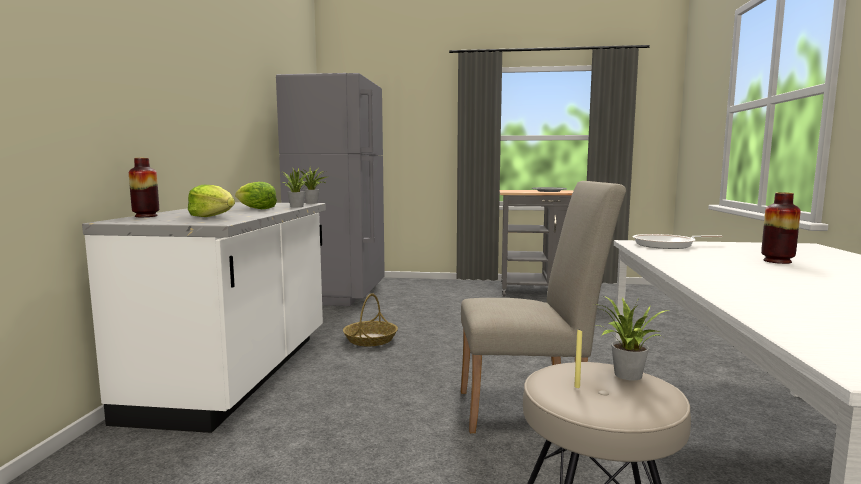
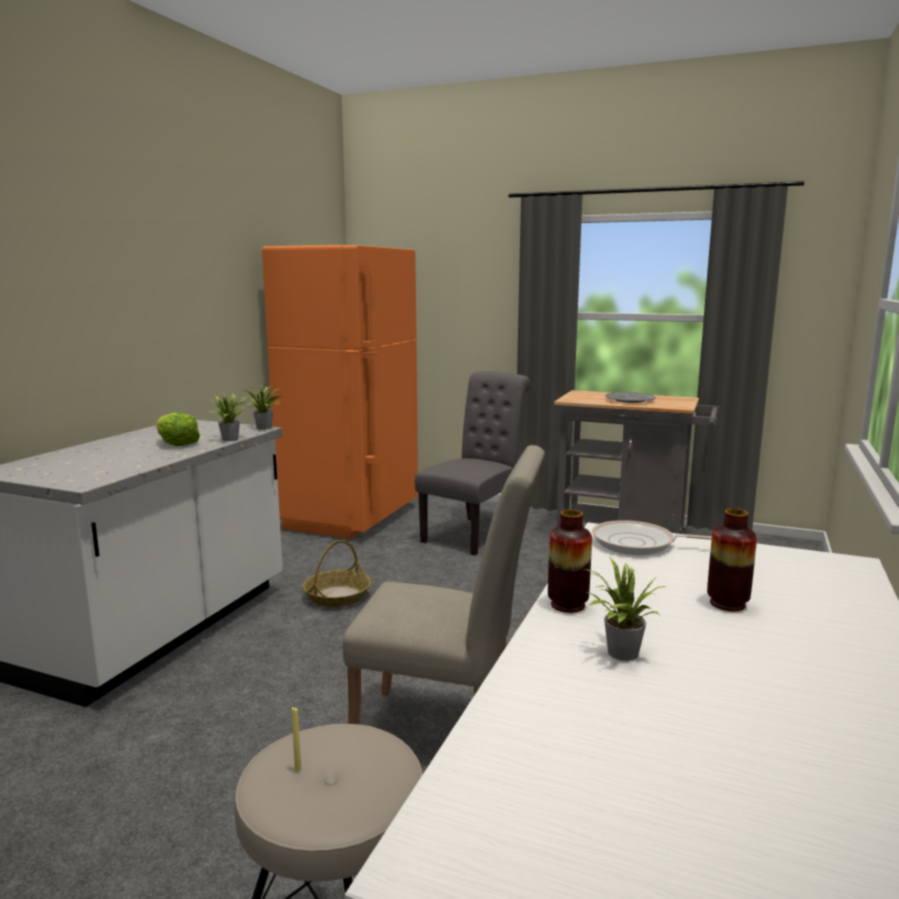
camera: 15 degrees right, 5 degrees up
vase [129,158,159,217] -> vase moved to [548,509,592,613]
lettuce [188,185,235,217] -> none
grey fridge [276,73,385,306] -> orange fridge [262,245,418,539]
potted plant [594,296,668,381] -> potted plant moved to [584,557,667,661]
none -> grey chair [415,371,531,556]

